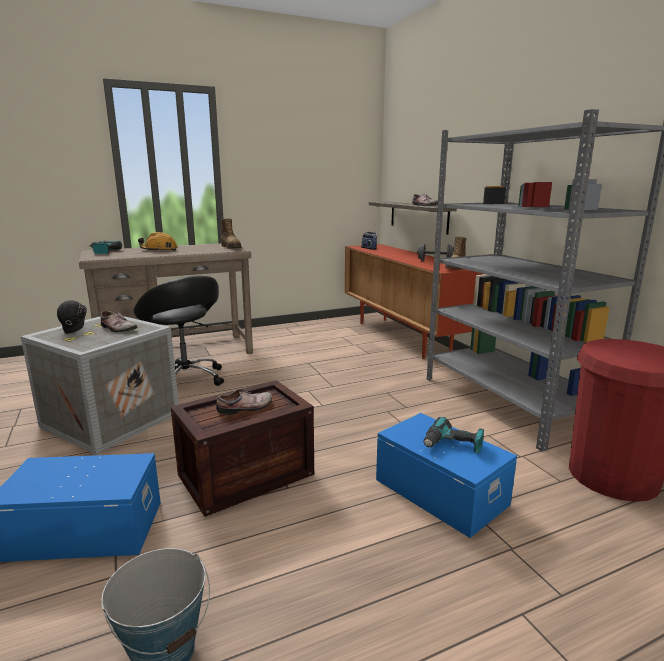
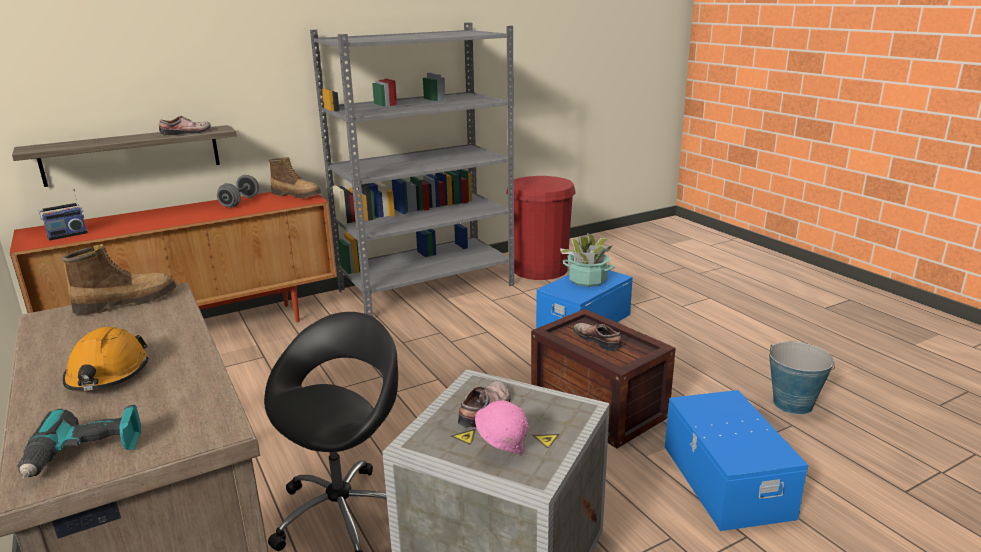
camera: 95 degrees left, 5 degrees up
black hard hat [57,300,87,334] -> pink hard hat [475,400,529,455]
power drill [423,417,484,454] -> potted plant [560,233,614,287]

